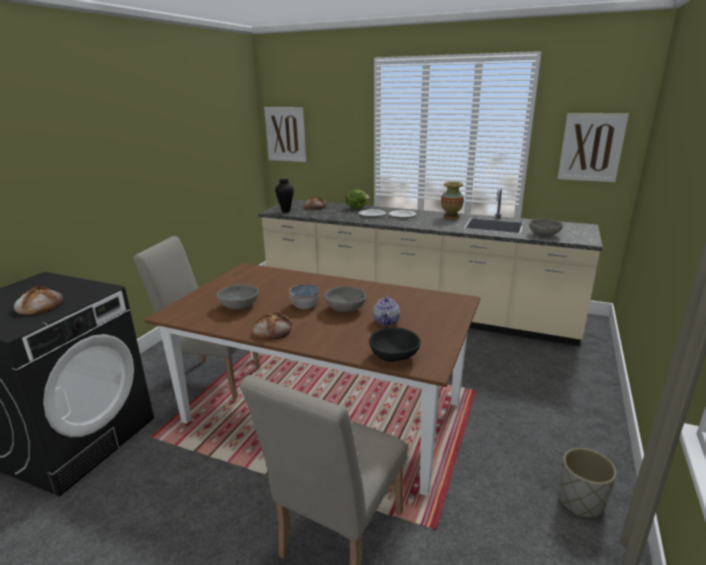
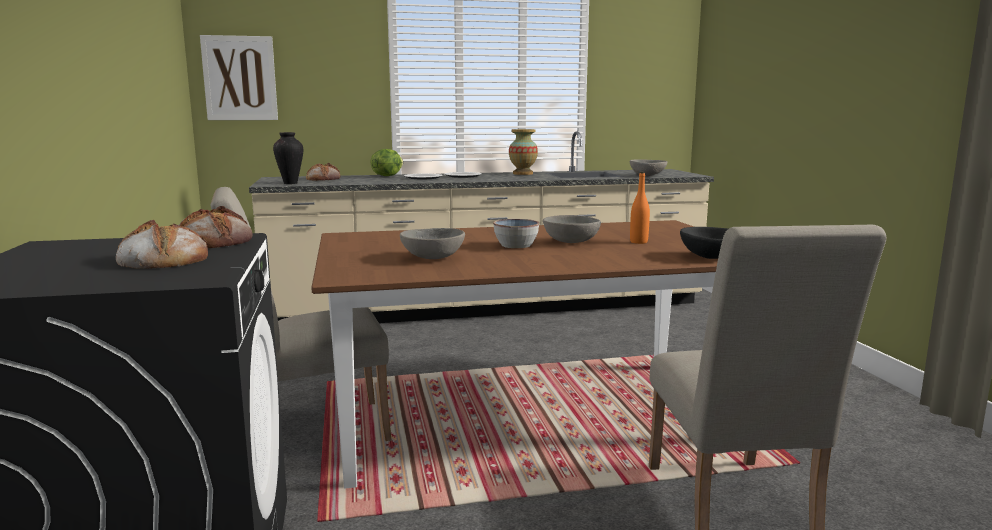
camera: 35 degrees left, 10 degrees down
bread [252,312,292,340] -> bread moved to [178,206,252,248]
teapot [373,295,400,326] -> orange bottle [630,172,650,244]
picture [558,113,629,182] -> none
grey planter [559,448,617,517] -> none

